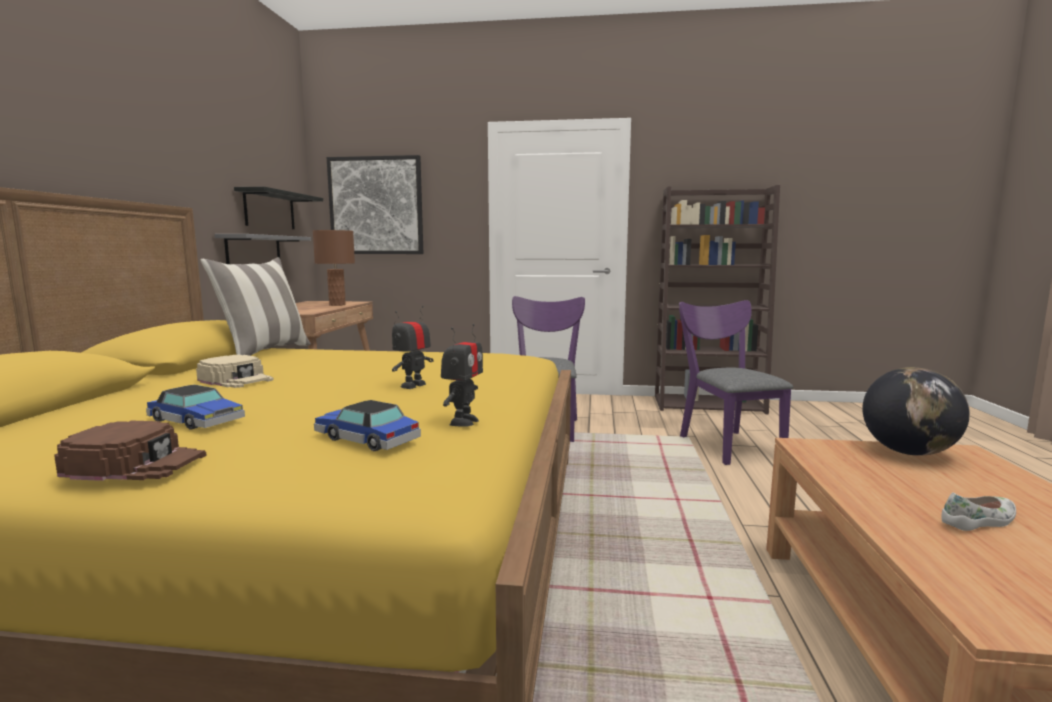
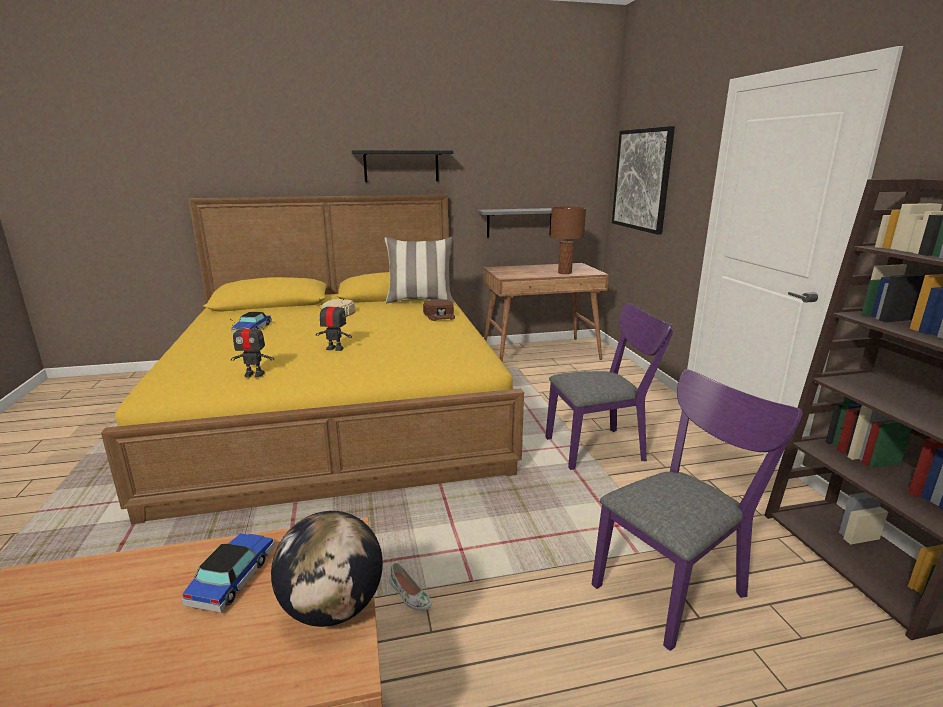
camera: 70 degrees right, 10 degrees up
brown cap [54,421,207,481] -> brown cap moved to [423,299,455,321]
black shelf [234,186,323,229] -> black shelf moved to [351,150,453,182]
toy car [314,400,421,451] -> toy car moved to [182,533,275,613]
white shoe [941,492,1016,531] -> white shoe moved to [389,563,432,611]

